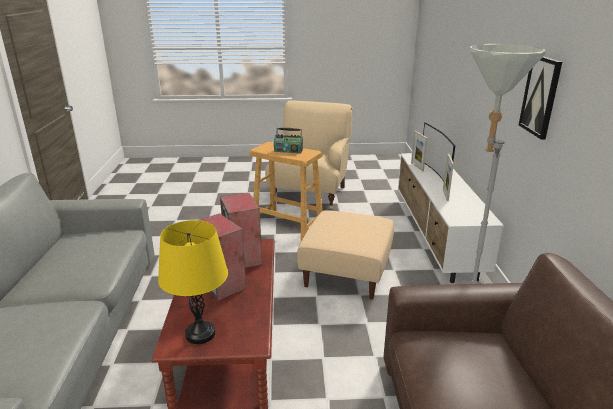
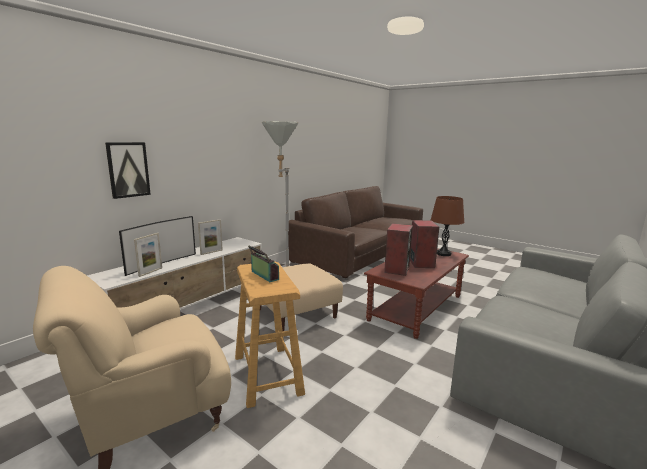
camera: 140 degrees left, 10 degrees down
yellow table lamp [158,220,228,344] -> brown table lamp [431,196,464,256]
picture [519,56,562,139] -> picture moved to [105,142,151,199]

